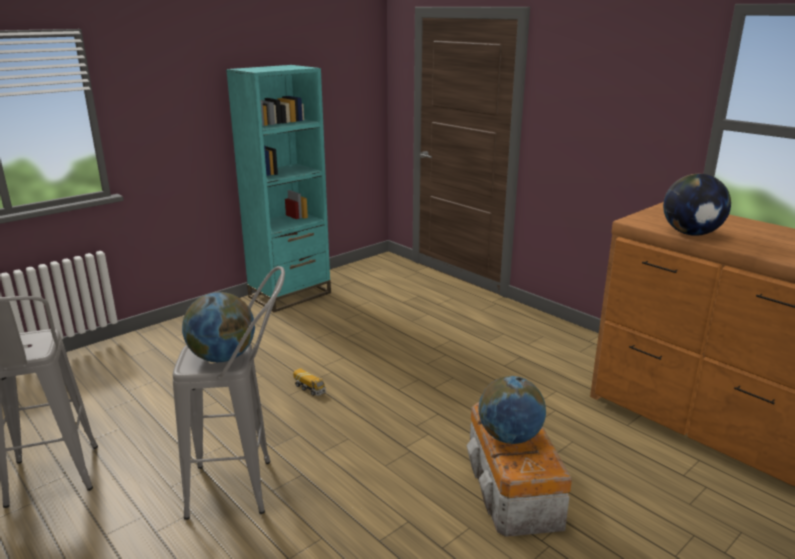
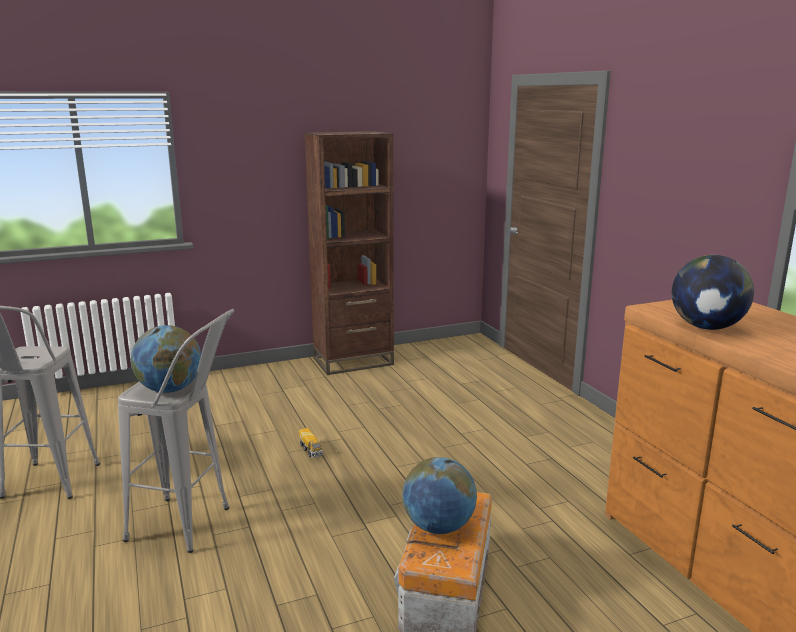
camera: 20 degrees right, 5 degrees down
turquoise bookcase [226,65,331,312] -> brown bookcase [305,131,394,375]

